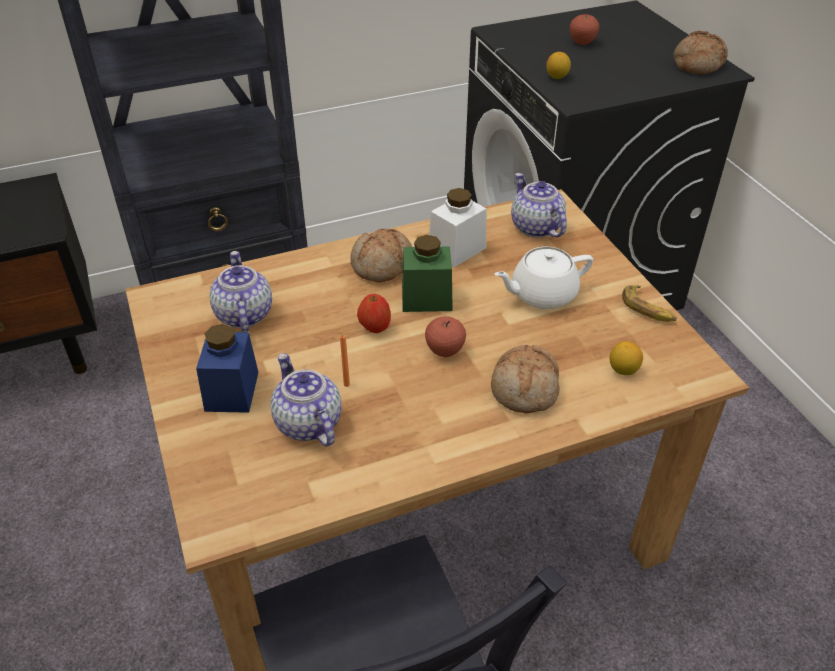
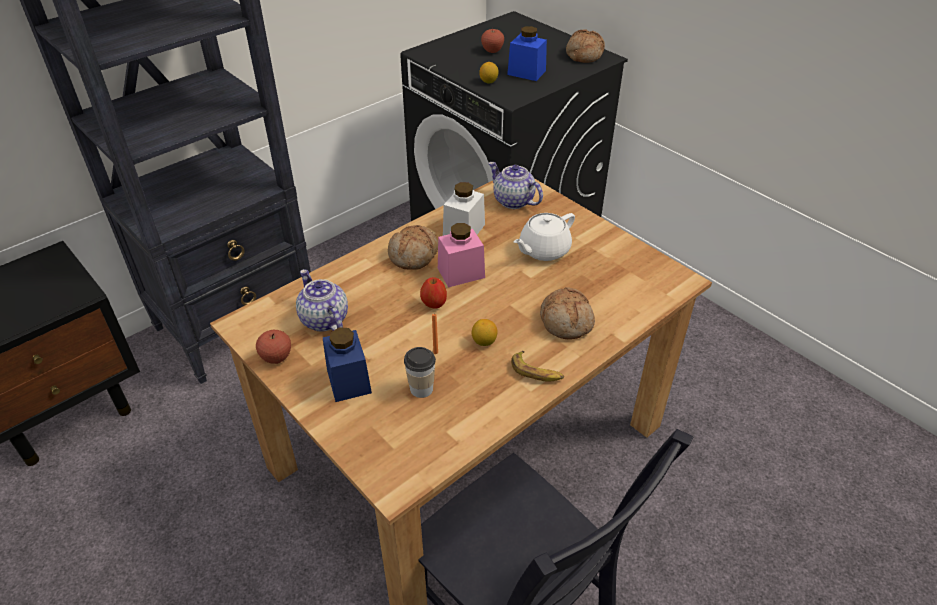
camera: 20 degrees left, 0 degrees up
teapot [271,353,342,447] -> cup [404,347,436,398]
green jar [402,235,453,312] -> pink jar [438,223,485,288]
apple [425,316,466,357] -> apple moved to [256,330,291,364]
lemon [609,341,643,375] -> lemon moved to [472,319,498,346]
banana [622,285,677,322] -> banana moved to [511,351,564,381]
none -> blue jar [507,26,547,81]

